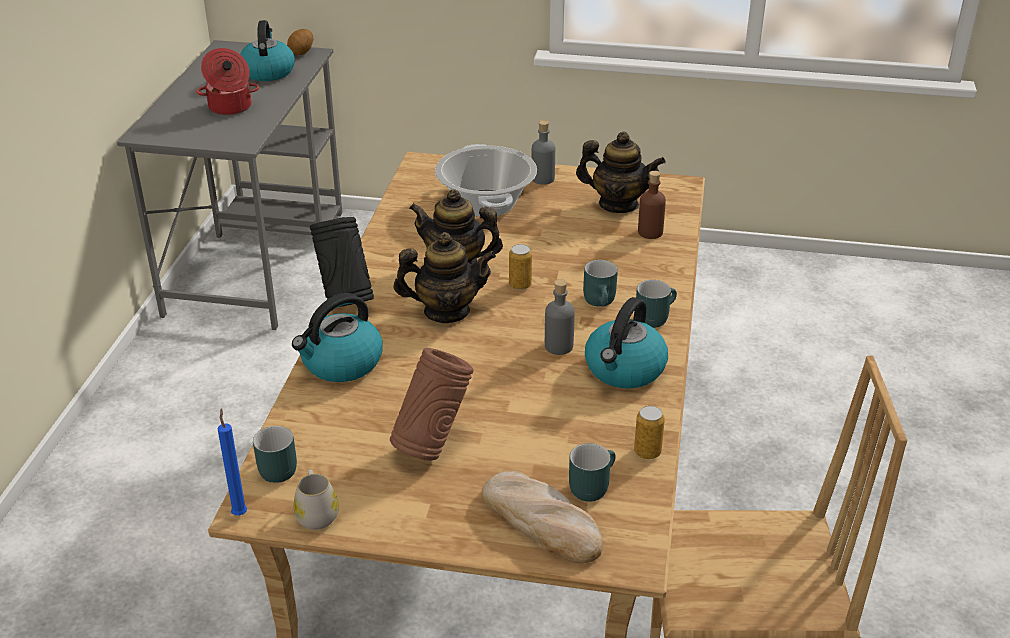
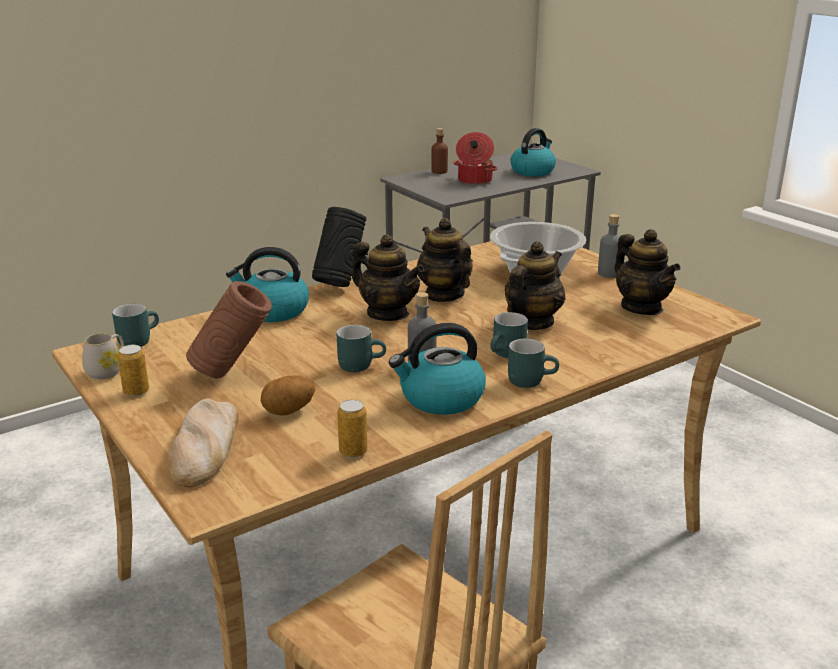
camera: 45 degrees right, 10 degrees down
blue candle [218,408,247,516] -> none
potato [287,29,313,55] -> potato moved to [261,376,315,415]
can [509,244,532,290] -> can moved to [117,345,149,397]
turquoise mug [569,443,615,502] -> turquoise mug moved to [336,325,386,372]
brown bottle [638,171,666,239] -> brown bottle moved to [431,128,448,174]
none -> teapot [505,241,565,330]

